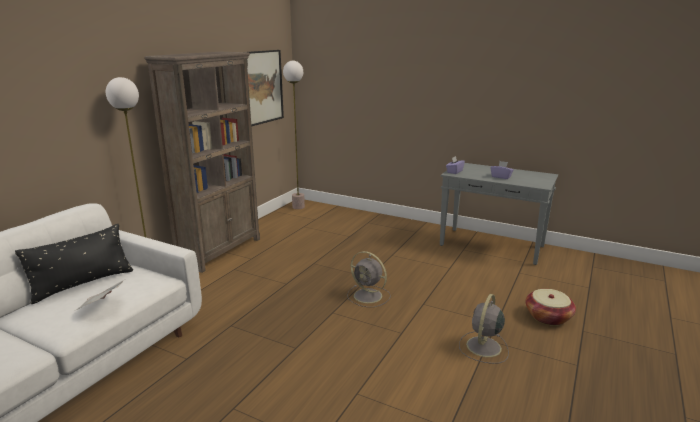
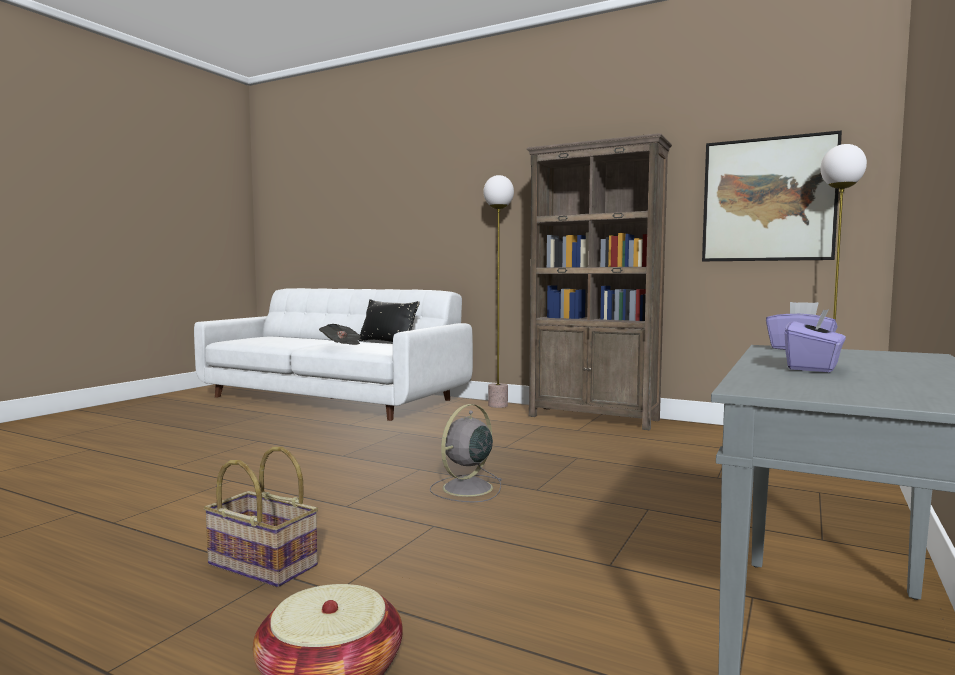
camera: 90 degrees right, 15 degrees down
grey fan [459,294,509,364] -> basket [204,447,318,587]

